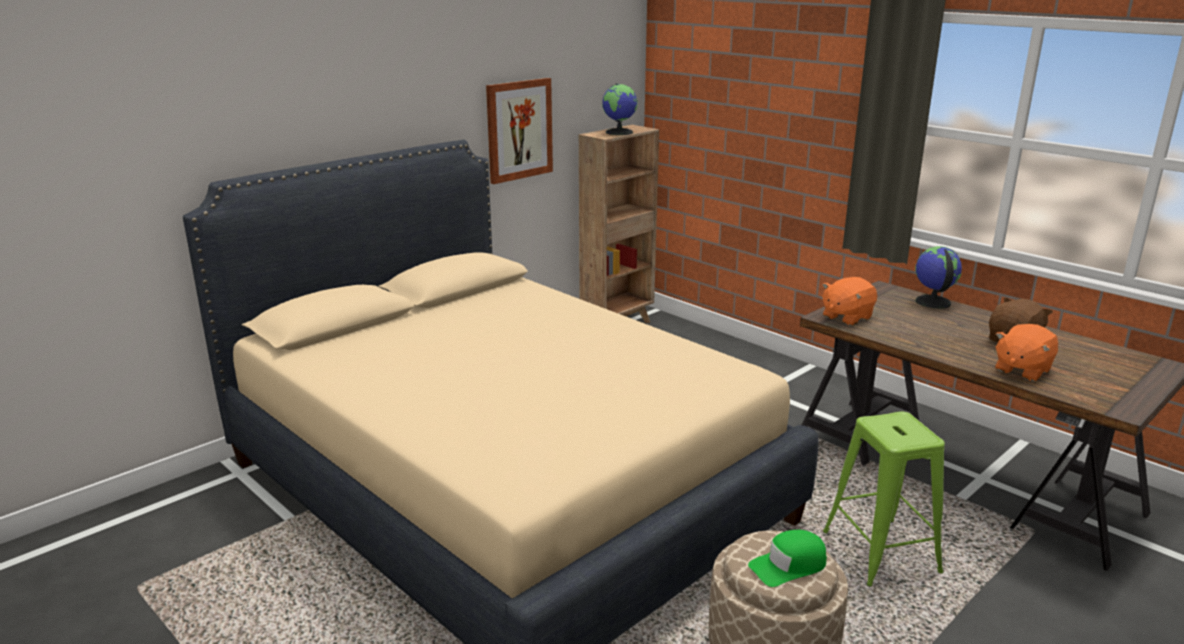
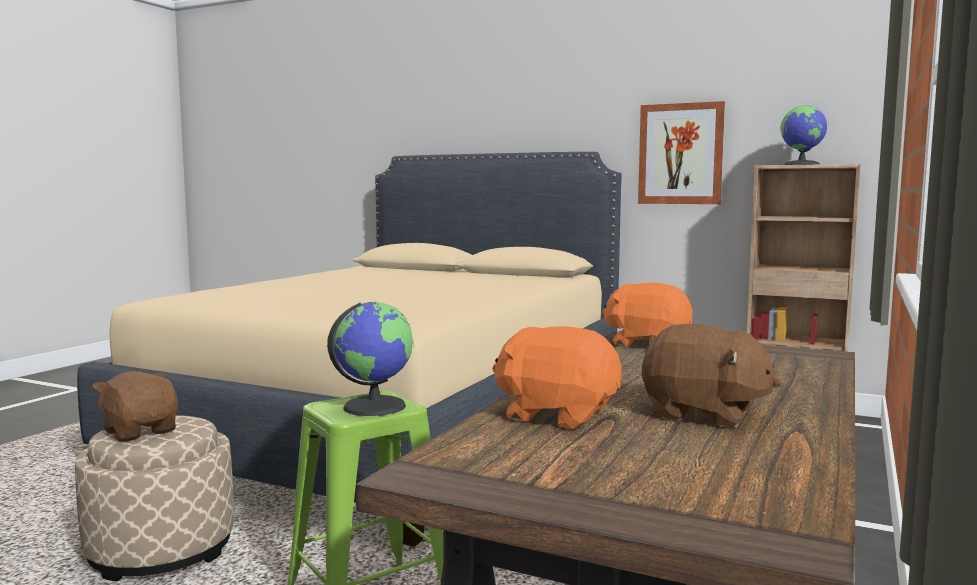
camera: 70 degrees right, 15 degrees down
green cap [748,530,827,587] -> brown plush toy [92,371,178,442]
globe [915,246,962,309] -> globe moved to [327,302,414,416]

